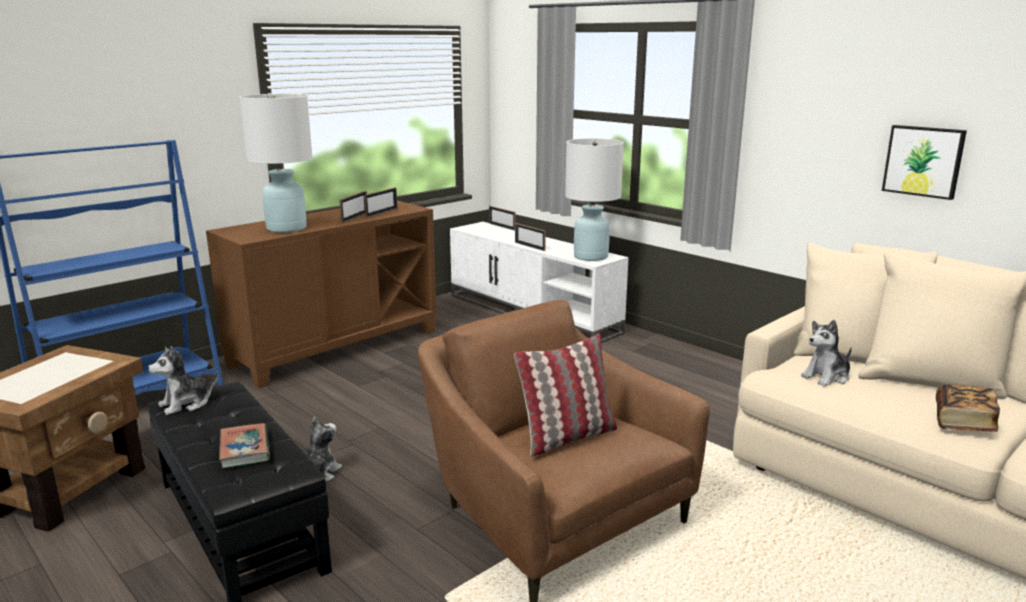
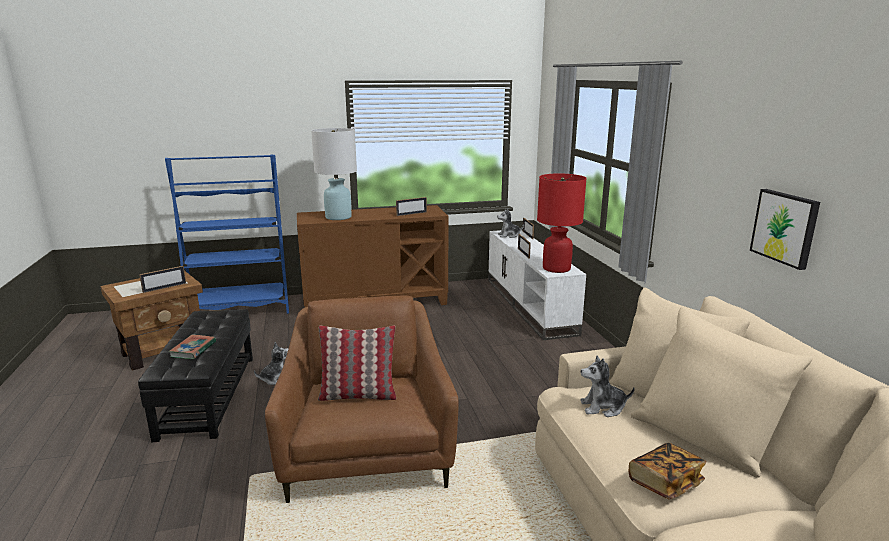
camera: 30 degrees right, 0 degrees up
plush toy [148,346,218,415] -> plush toy moved to [497,208,524,238]
picture frame [340,191,367,223] -> picture frame moved to [139,266,186,293]
white table lamp [565,138,624,261] -> red table lamp [537,173,587,273]

